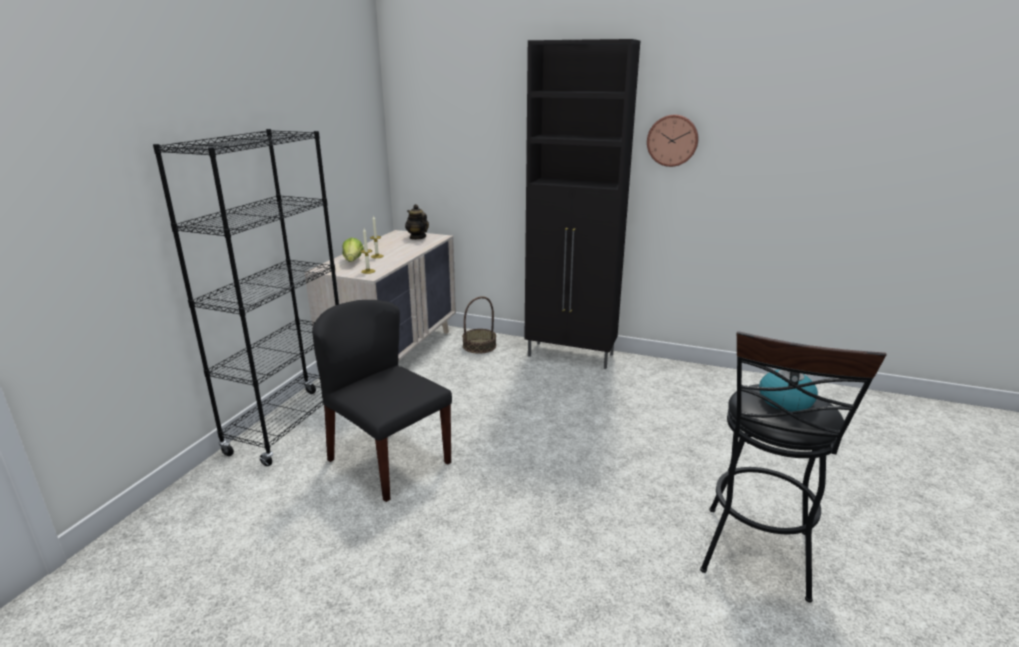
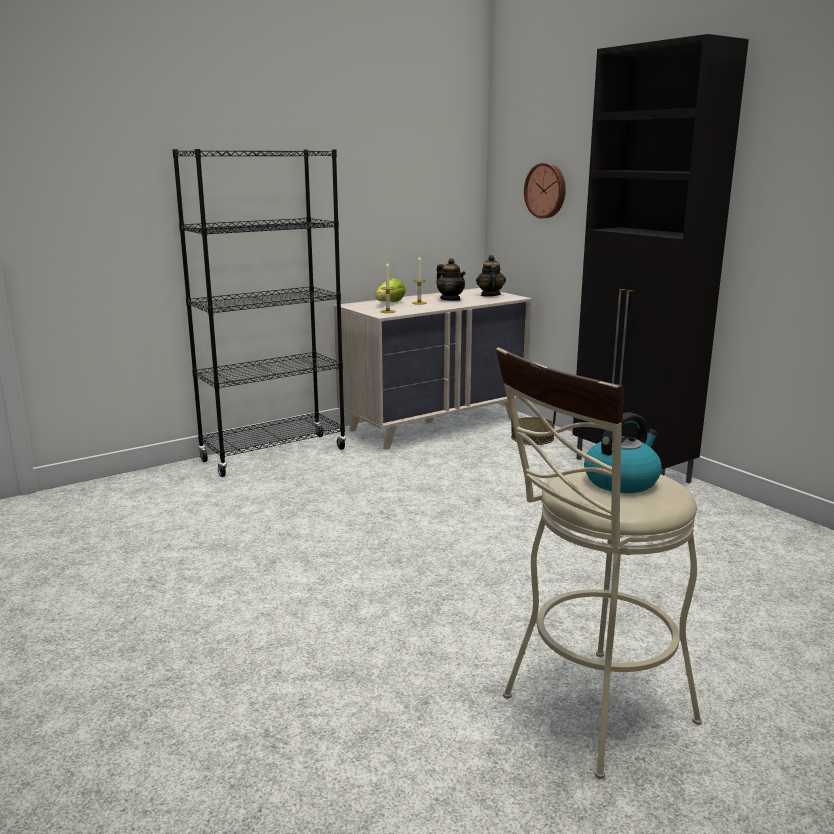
camera: 35 degrees right, 5 degrees down
black chair [312,300,452,502] -> none
wall clock [647,115,699,167] -> wall clock moved to [524,163,566,218]
black stool [700,331,887,602] -> beige stool [496,347,702,779]
none -> teapot [436,258,466,301]

